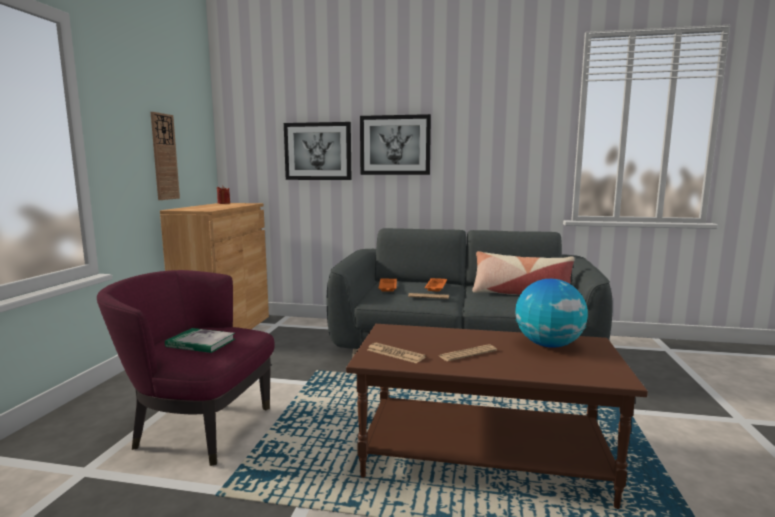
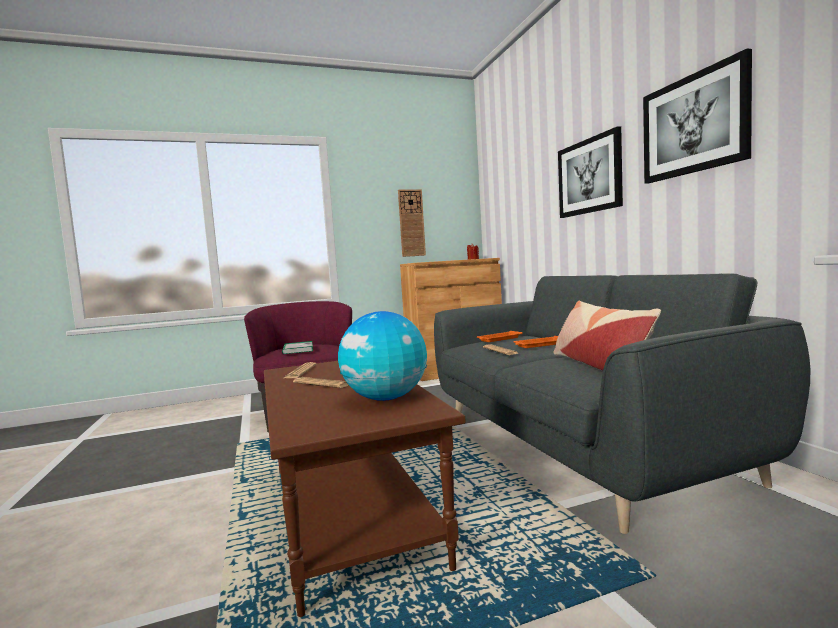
camera: 60 degrees right, 5 degrees down
picture [284,122,351,180] -> picture moved to [643,48,752,183]

